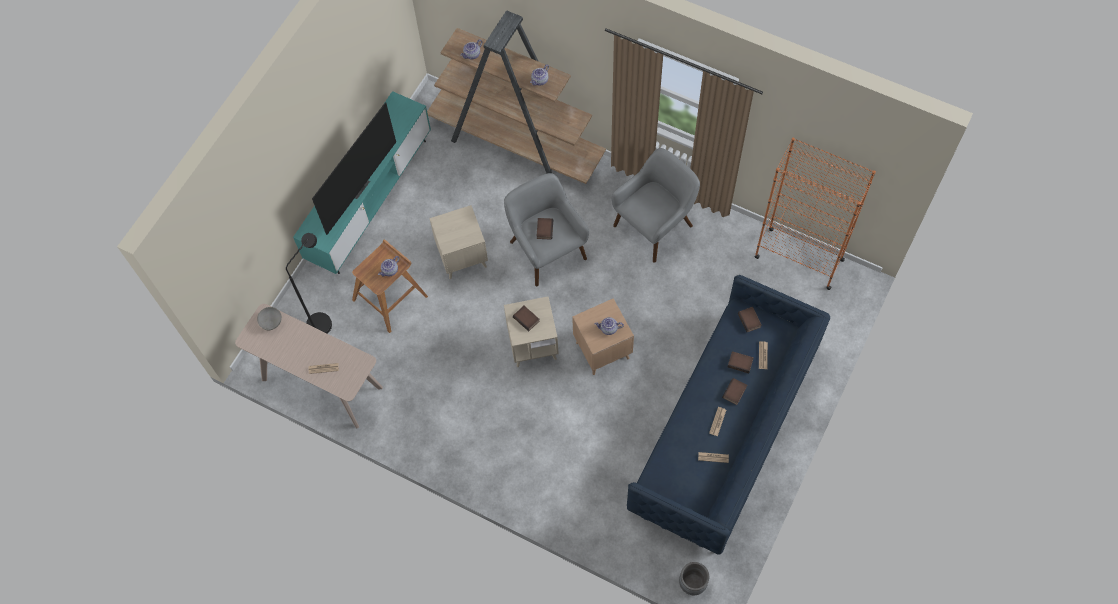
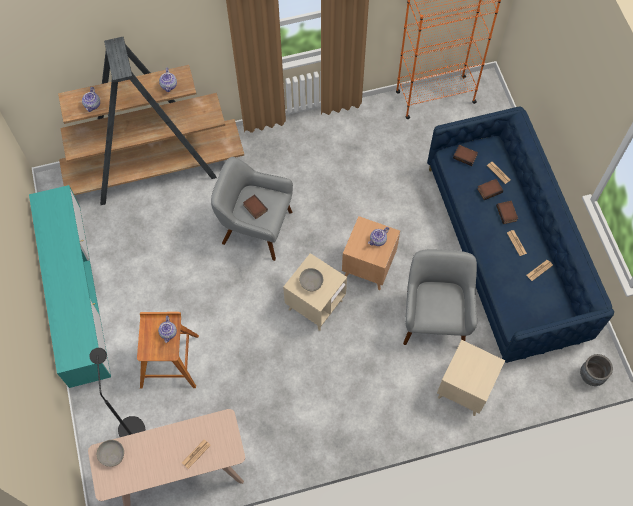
camera: 45 degrees left, 0 degrees up
television [312,102,396,235] -> none
beige side table [429,205,488,279] -> beige side table moved to [437,340,505,416]
book [513,306,540,331] -> grey bowl [299,268,323,291]
grey armchair [612,148,700,263] -> grey armchair moved to [403,249,477,345]

